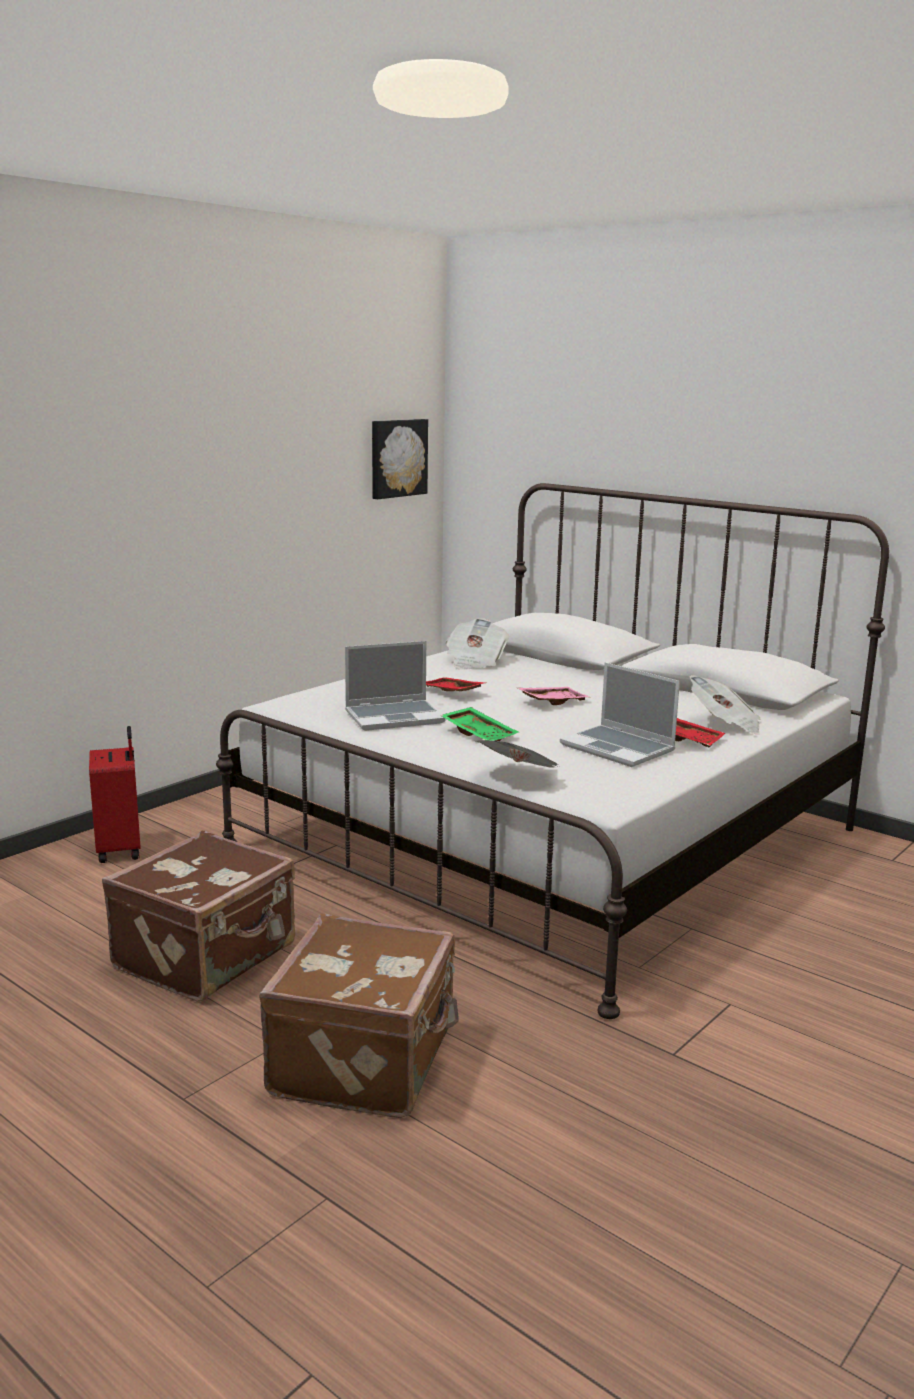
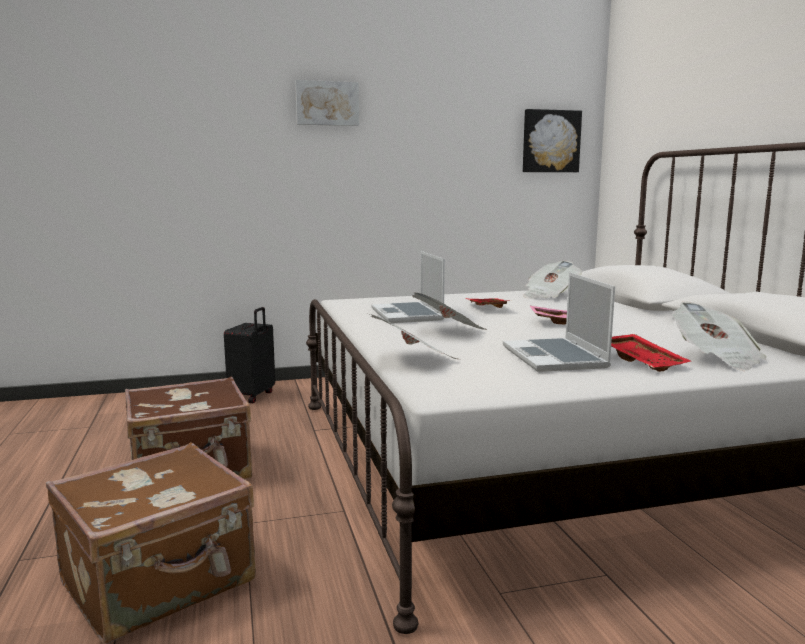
camera: 35 degrees right, 5 degrees down
red suitcase [89,726,141,863] -> black suitcase [224,307,275,403]
laptop [345,641,446,731] -> laptop turned 60 degrees clockwise [371,251,445,323]
green tray [440,707,519,741] -> newspaper [412,293,487,330]
none -> picture [295,80,359,126]

